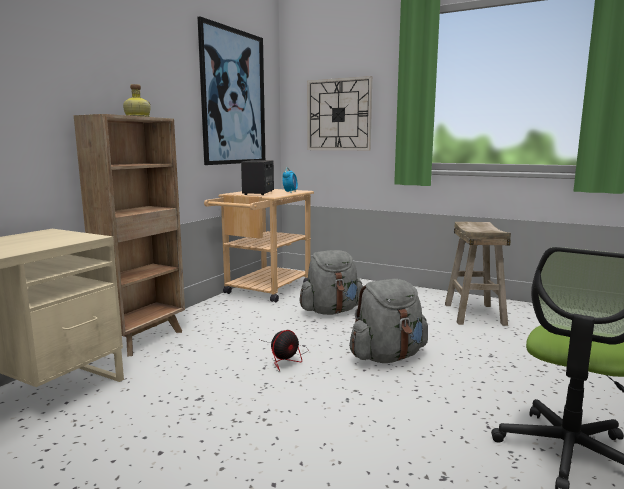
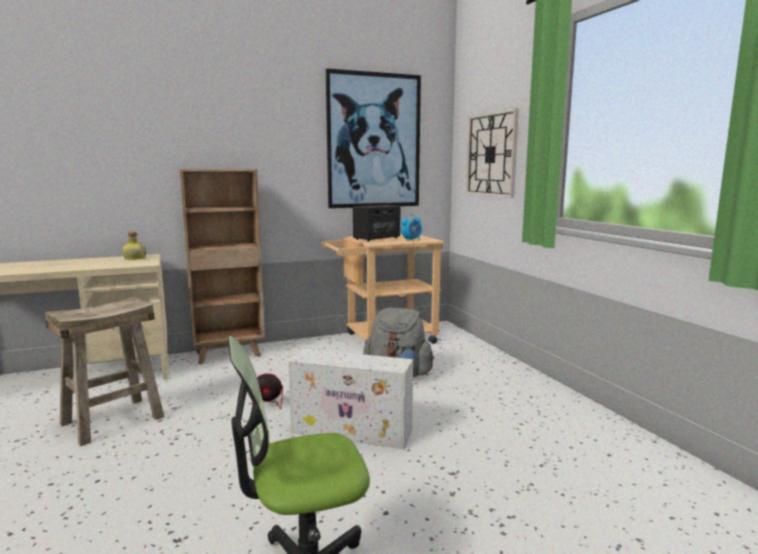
camera: 40 degrees right, 0 degrees up
bottle [123,84,151,117] -> bottle moved to [122,231,146,260]
grey backpack [349,279,428,363] -> white storage box [288,349,413,449]
beige stool [445,222,511,326] -> beige stool moved to [45,297,164,446]

